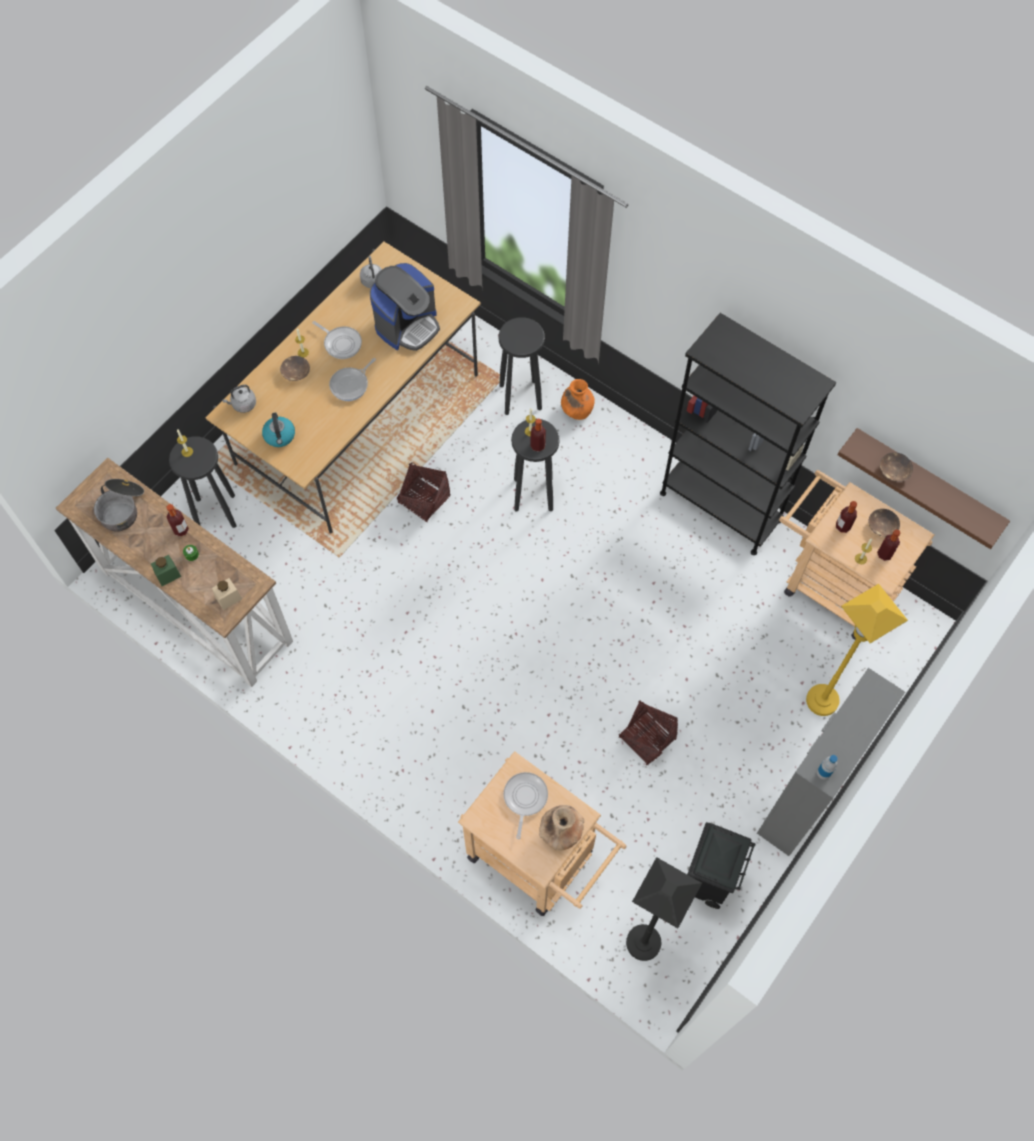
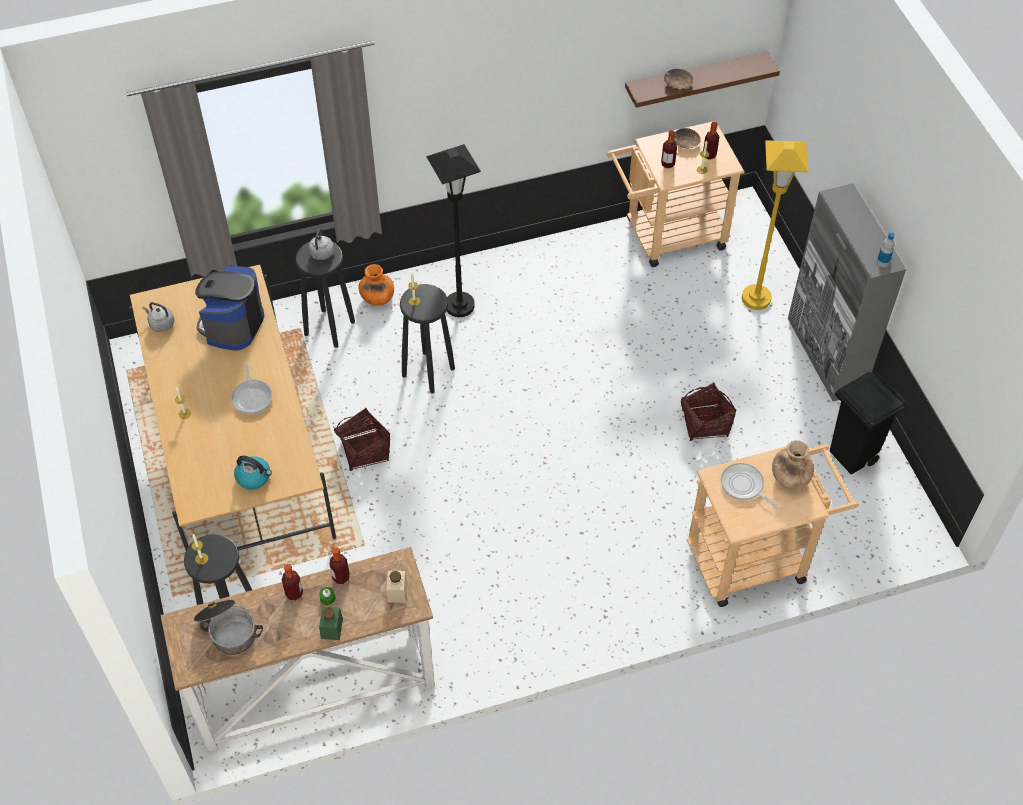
camera: 55 degrees left, 10 degrees down
grey kettle [222,385,256,413] -> grey kettle moved to [309,229,334,260]
brown bowl [280,356,310,381] -> none
frying pan [312,321,362,359] -> none
coffee machine [370,263,440,351] -> coffee machine turned 150 degrees counterclockwise [195,266,265,351]
bottle [530,419,546,452] -> bottle moved to [329,547,350,584]
black floor lamp [626,857,702,961] -> black floor lamp moved to [426,144,481,317]
black bookcase [660,313,836,555] -> none

